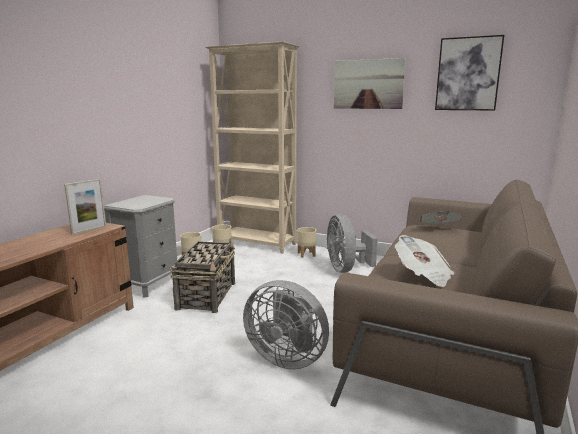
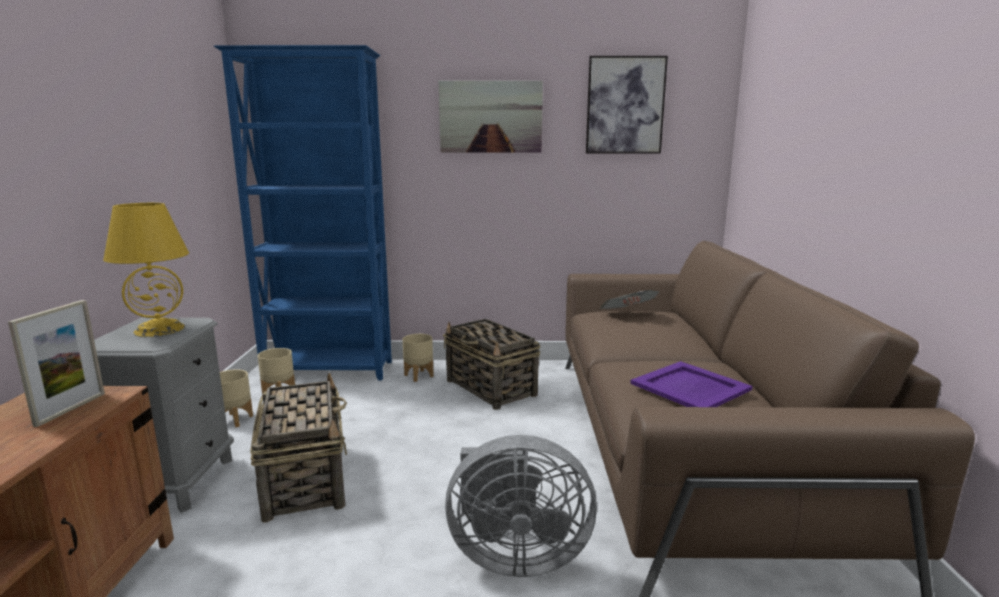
camera: 25 degrees left, 0 degrees up
beige bookcase [205,41,300,254] -> blue bookcase [214,45,392,381]
grey fan [326,214,378,273] -> basket [443,319,540,410]
newspaper [395,235,454,287] -> purple tray [630,361,753,407]
none -> yellow table lamp [103,203,189,337]

